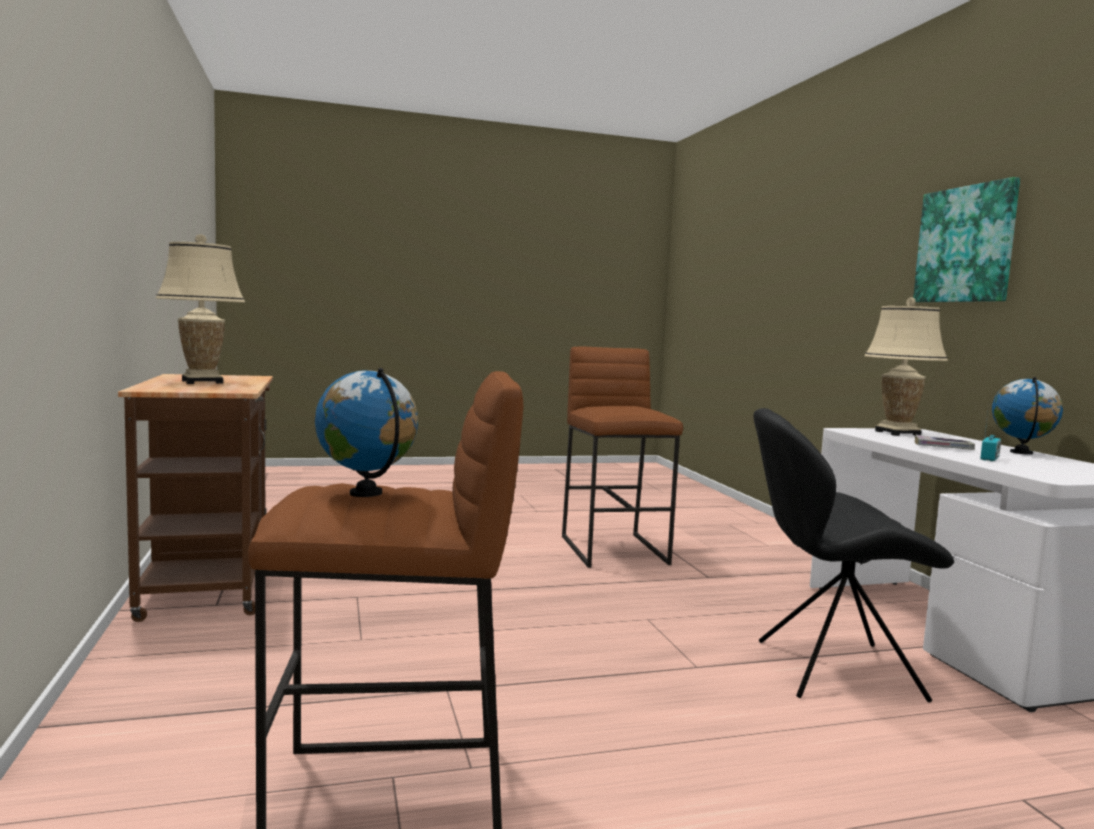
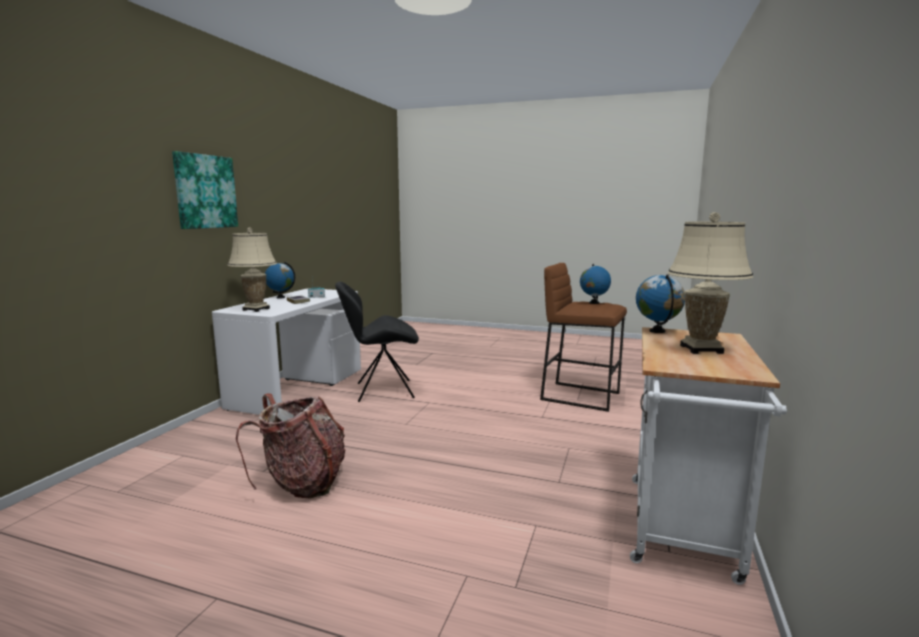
camera: 145 degrees left, 5 degrees up
brown cart [118,374,273,622] -> white cart [630,327,787,585]
brown stool [562,347,683,568] -> backpack [236,393,346,499]
black chair [753,408,954,702] -> black chair turned 135 degrees clockwise [335,282,419,402]
none -> globe [636,274,685,333]

